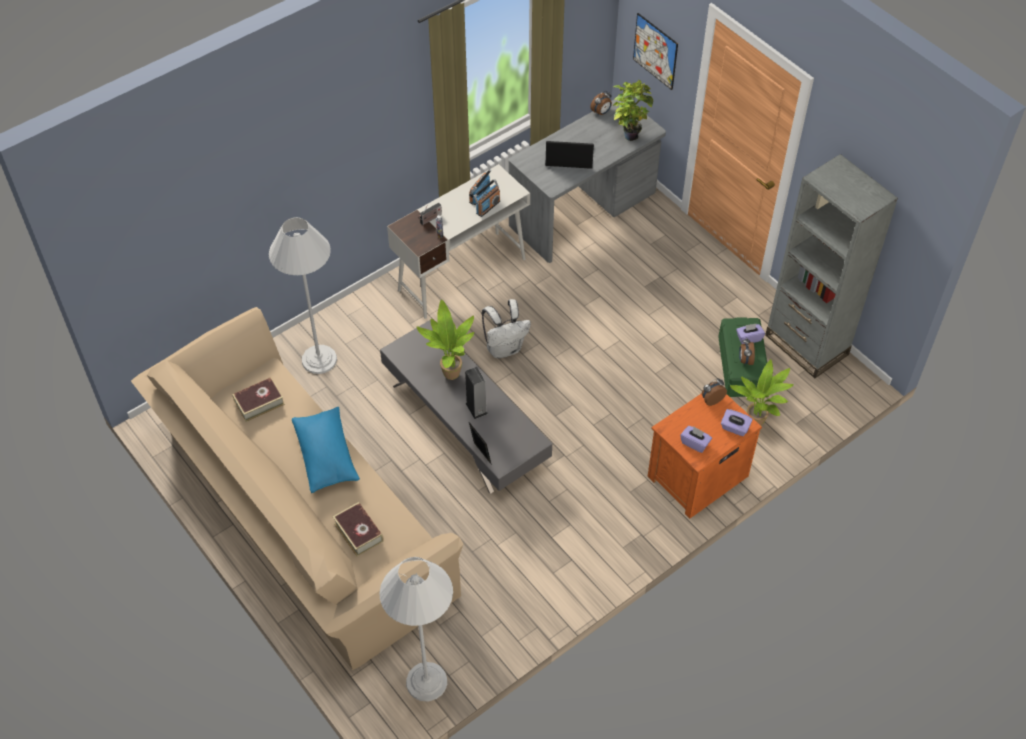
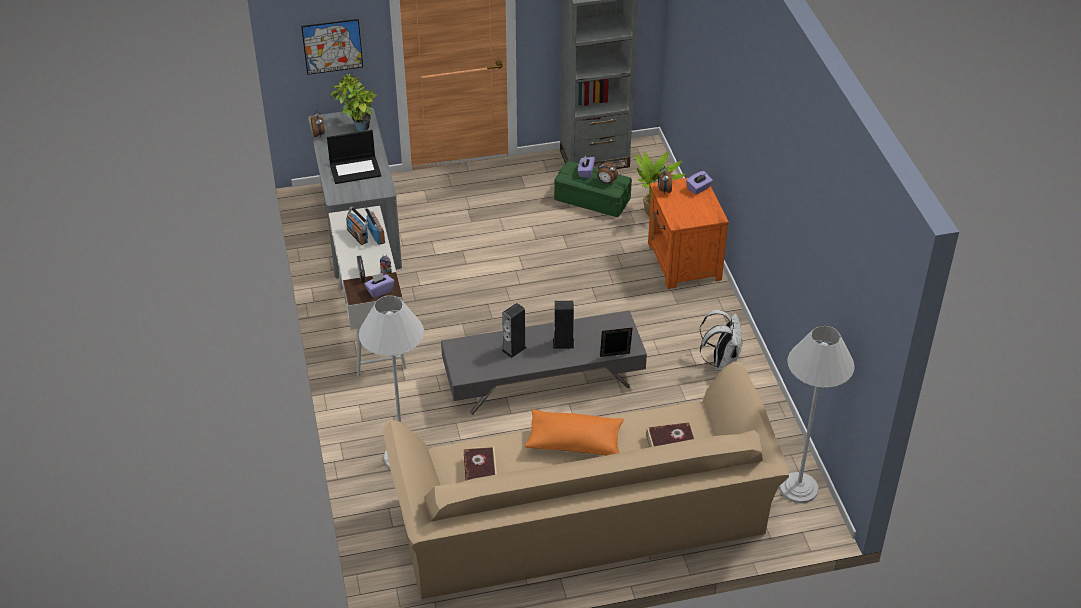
camera: 65 degrees left, 10 degrees down
blue pillow [292,407,360,493] -> orange pillow [525,409,624,455]
potted plant [417,300,474,380] -> speaker [502,303,527,358]
white backpack [482,299,531,359] -> white backpack moved to [700,310,743,371]
laptop [545,141,594,169] -> laptop turned 135 degrees counterclockwise [327,130,381,184]
purple tissue box [680,426,712,453] -> purple tissue box moved to [364,272,394,298]

